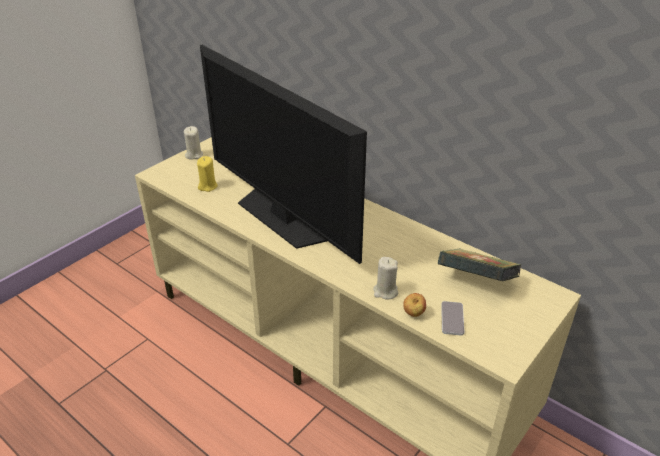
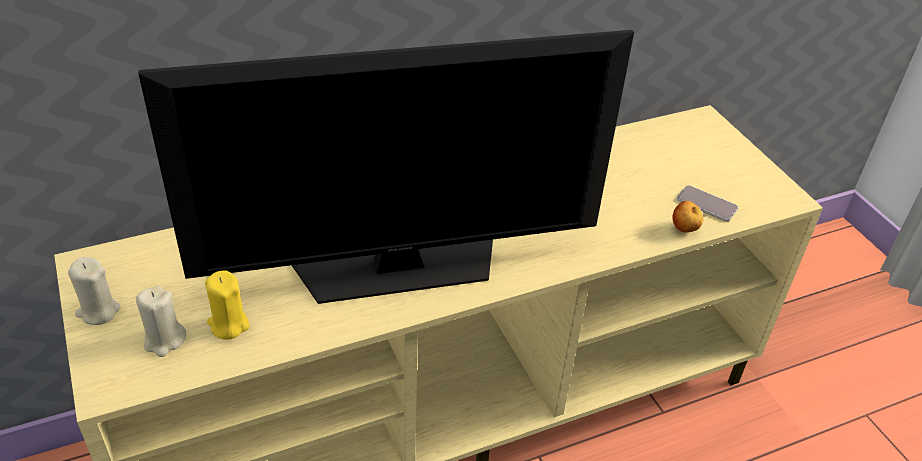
camera: 65 degrees left, 5 degrees up
beige candle [373,257,398,299] -> beige candle moved to [136,286,186,357]
book [438,248,521,281] -> none

